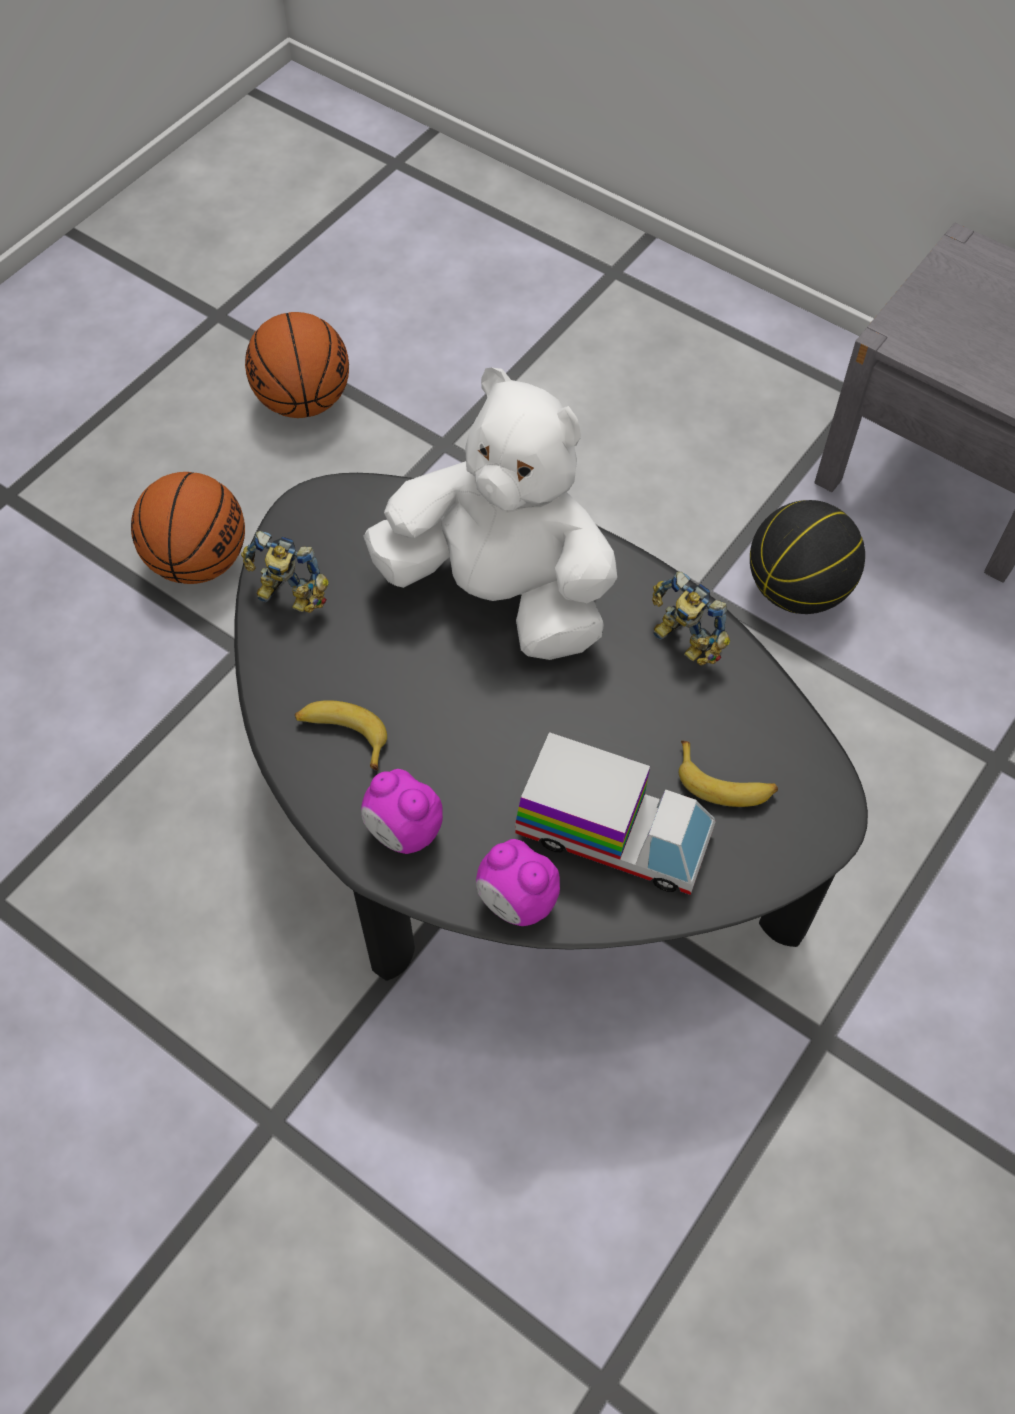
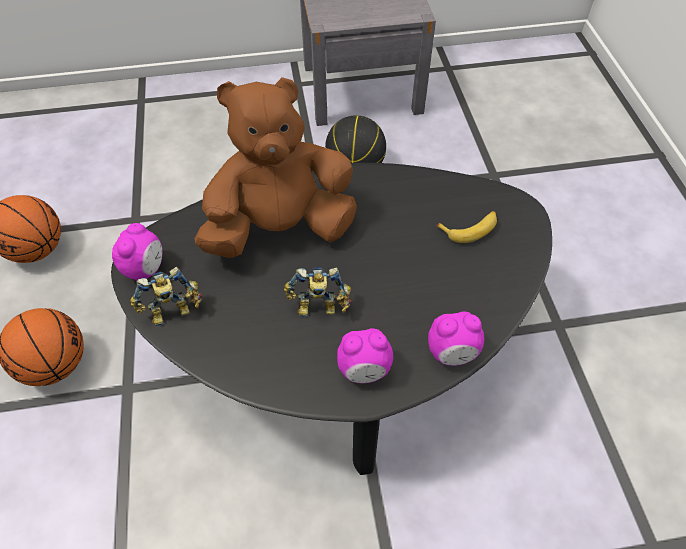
camera: 45 degrees left, 5 degrees down
banana [295,700,387,770] -> none
white plush toy [363,368,617,660] -> brown plush toy [194,77,357,258]
toy truck [515,732,716,895] -> none
toy robot [652,572,730,666] -> toy robot moved to [284,267,351,317]
none -> alarm clock [112,223,163,282]

